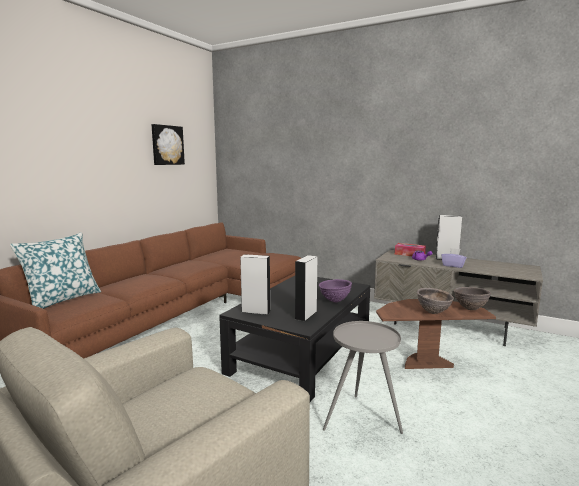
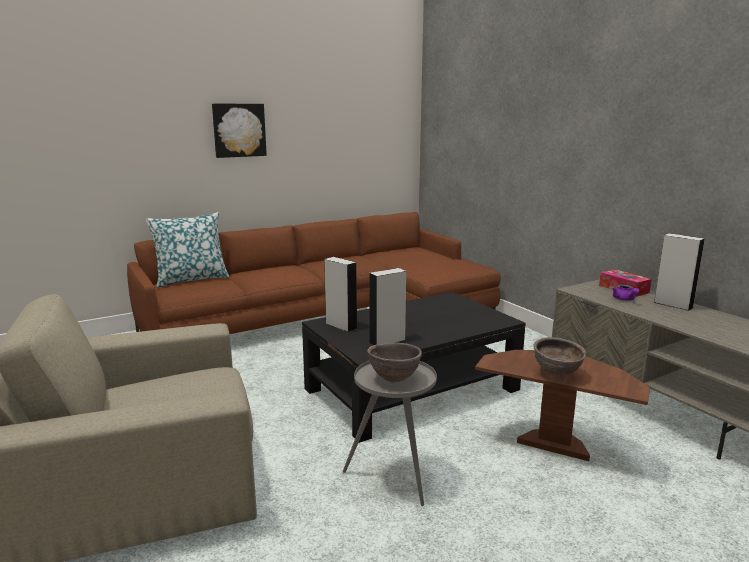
camera: 30 degrees right, 5 degrees up
picture [151,124,185,165] -> picture moved to [212,104,267,158]
purple bowl [319,279,352,302] -> none
purple tissue box [441,248,467,268] -> none
brown bowl [454,287,491,310] -> brown bowl moved to [367,343,422,383]

